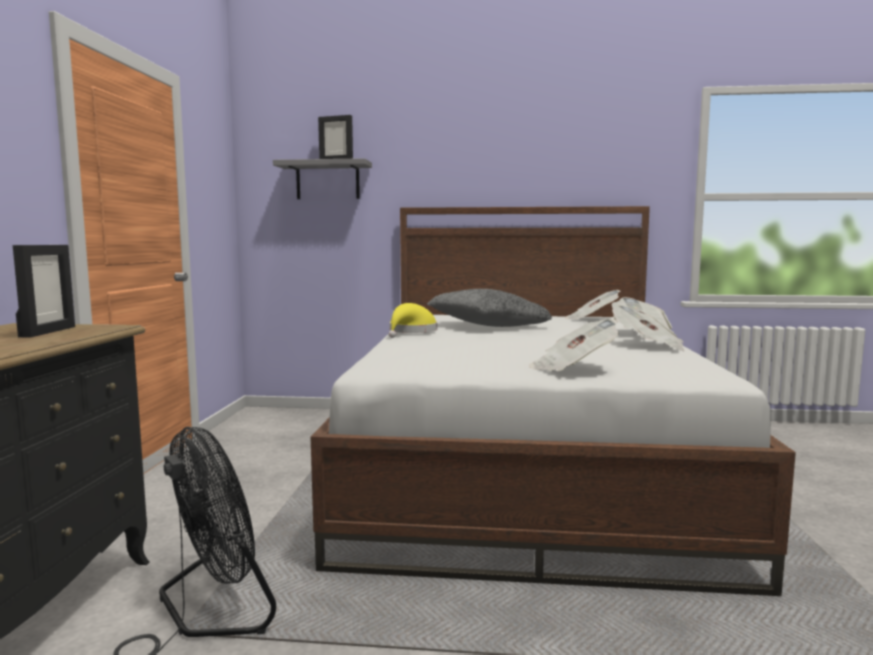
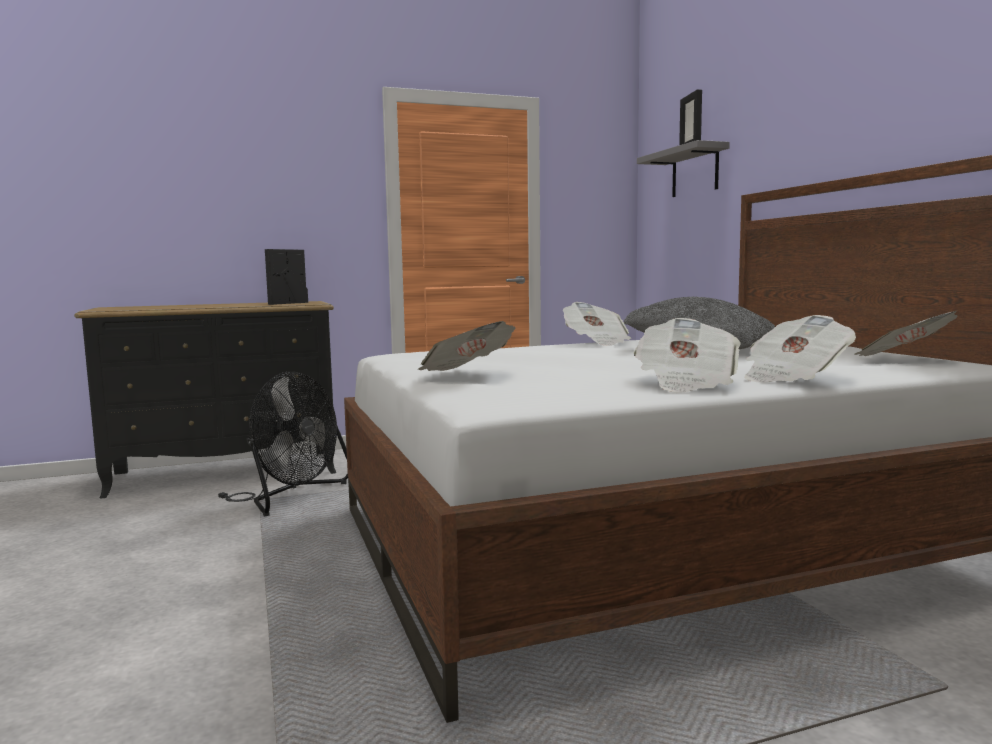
camera: 65 degrees right, 0 degrees up
picture frame [13,245,75,337] -> picture frame turned 150 degrees clockwise [265,249,308,305]
yellow hat [389,303,437,338] -> newspaper [563,302,631,346]

